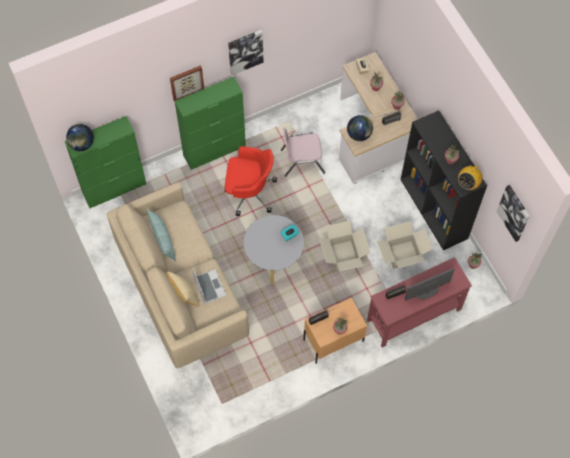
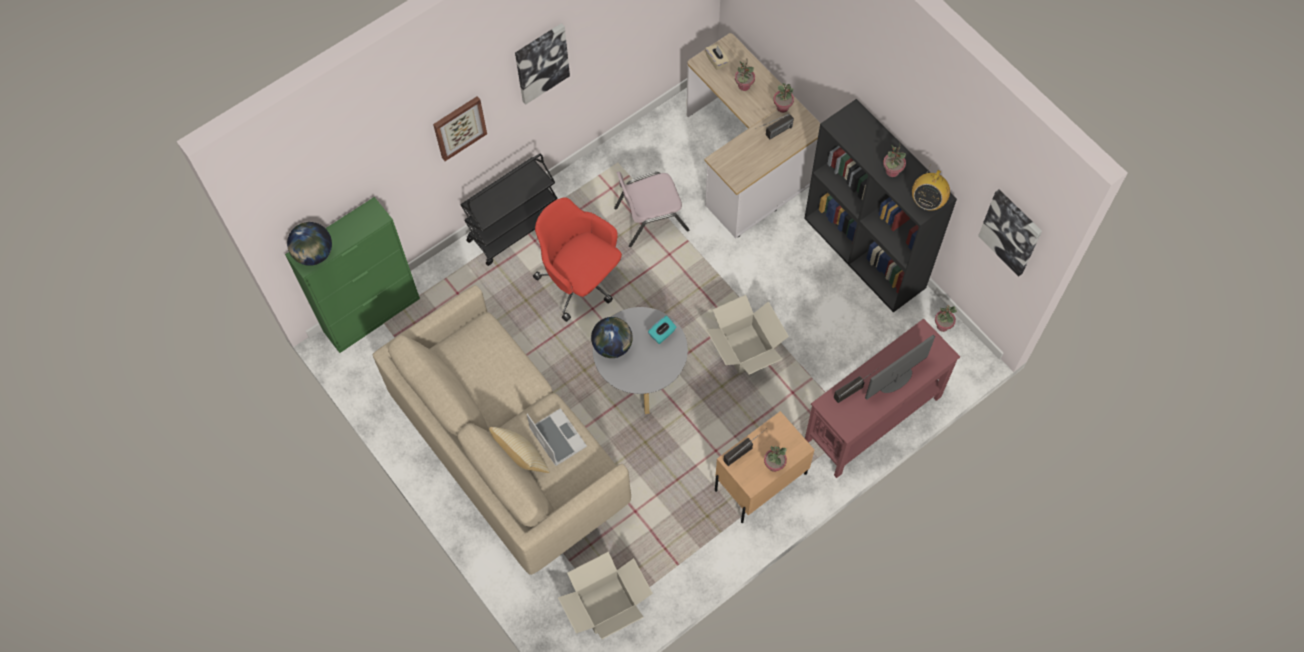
camera: 10 degrees left, 0 degrees up
pillow [147,209,176,261] -> none
green cabinet [175,77,246,170] -> black cart [461,154,557,266]
red office chair [224,146,277,216] -> red office chair turned 135 degrees counterclockwise [533,197,622,322]
globe [347,115,373,141] -> globe moved to [591,317,633,358]
cardboard box [377,221,433,269] -> cardboard box moved to [558,552,653,639]

